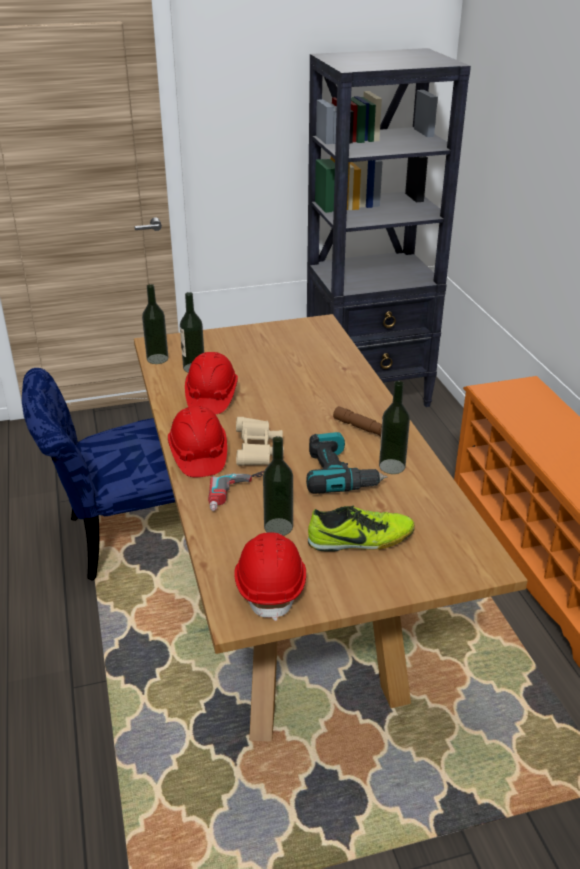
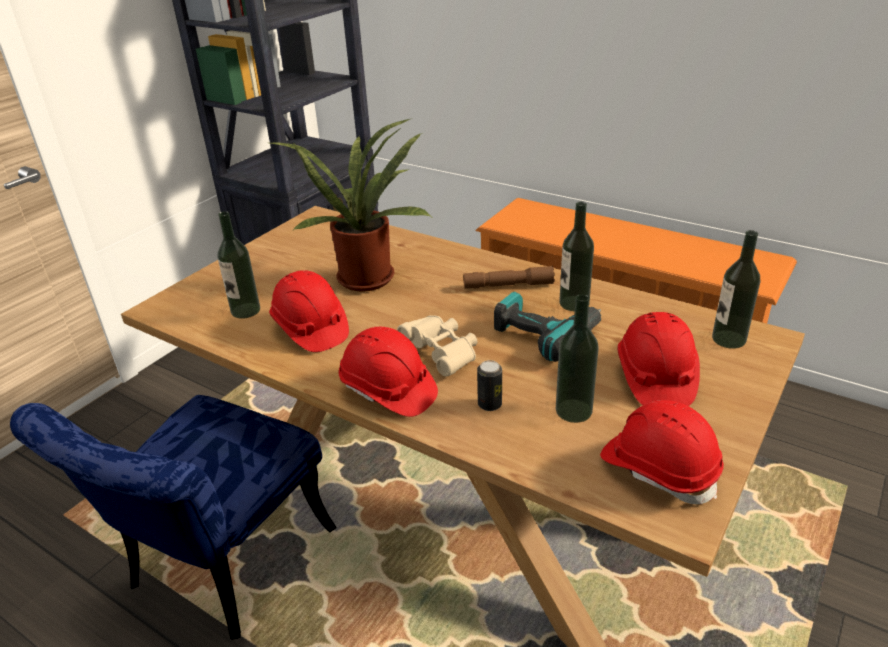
camera: 40 degrees left, 0 degrees up
bottle [142,284,168,364] -> bottle moved to [712,230,760,349]
power drill [208,471,264,511] -> can [477,360,502,411]
shoe [308,506,415,552] -> red hard hat [618,312,700,406]
none -> potted plant [270,118,431,292]

